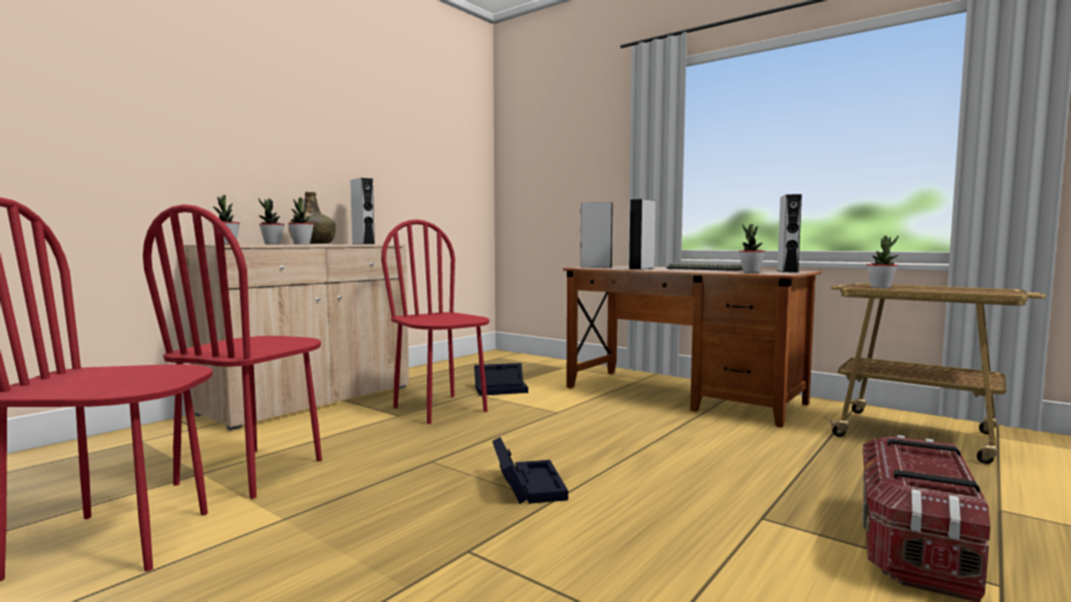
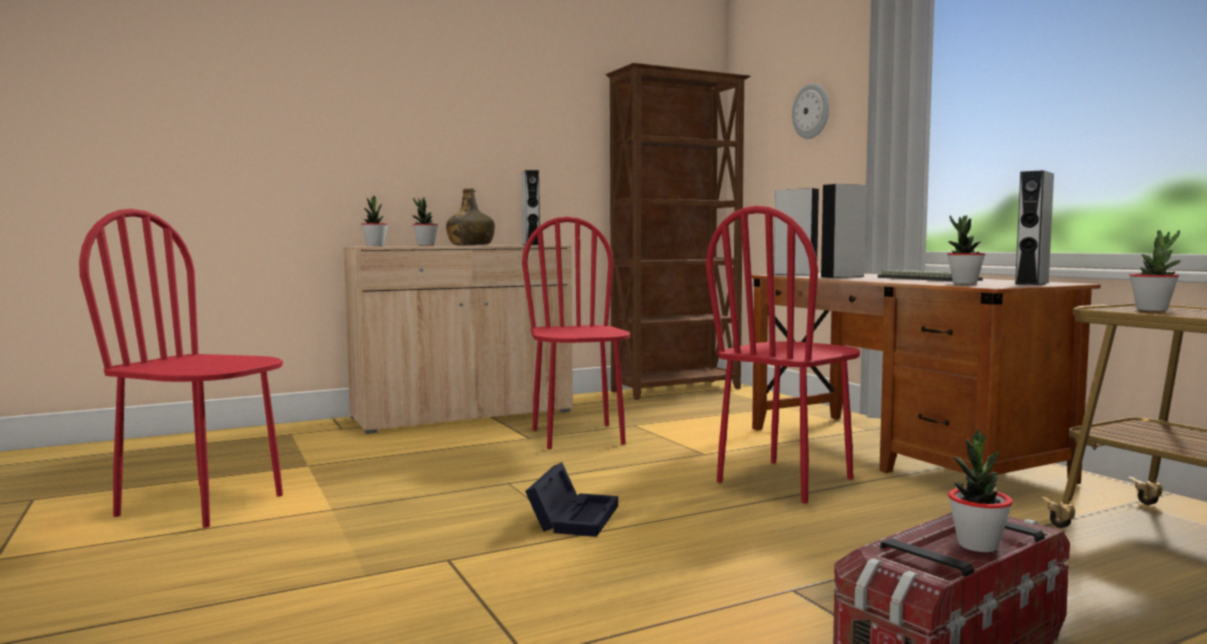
camera: 25 degrees right, 0 degrees up
red chair [143,204,322,499] -> red chair moved to [706,205,860,503]
potted plant [288,197,314,245] -> potted plant moved to [948,428,1013,552]
black storage box [474,363,528,396] -> none
none -> brown bookcase [606,63,750,400]
none -> wall clock [792,83,829,139]

